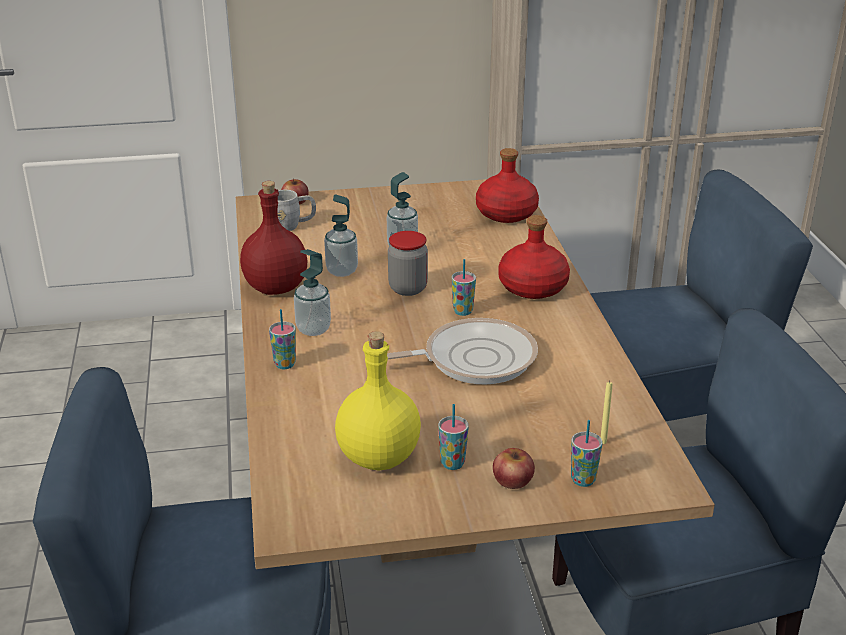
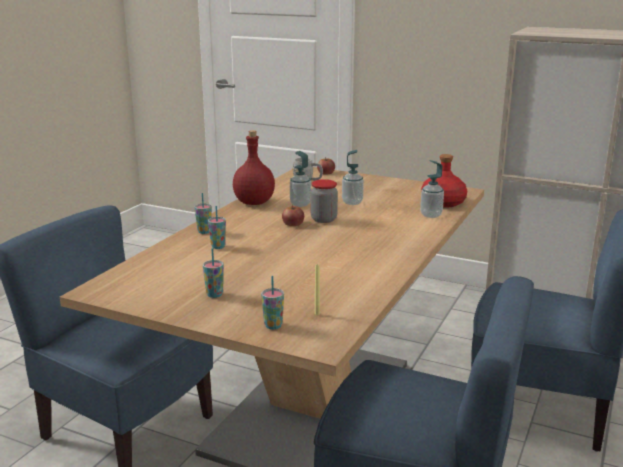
camera: 35 degrees right, 10 degrees down
soap dispenser [294,249,331,336] -> soap dispenser moved to [420,160,444,218]
yellow bottle [335,331,421,471] -> none
frying pan [387,318,538,384] -> none
cup [452,259,476,316] -> cup moved to [208,206,226,249]
apple [493,448,535,489] -> apple moved to [282,205,304,226]
red bottle [498,215,570,299] -> none

